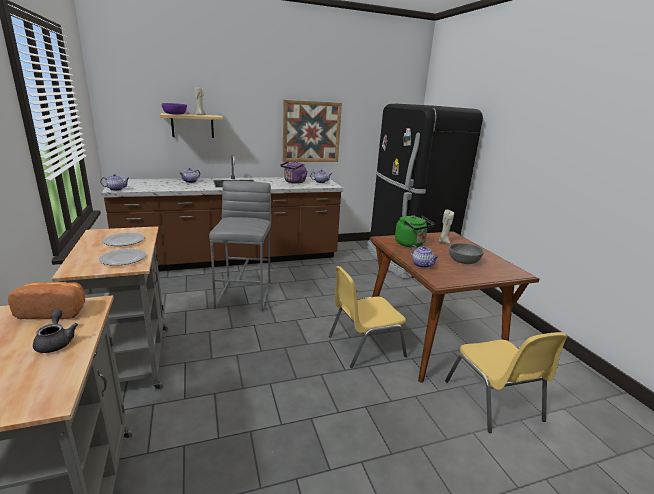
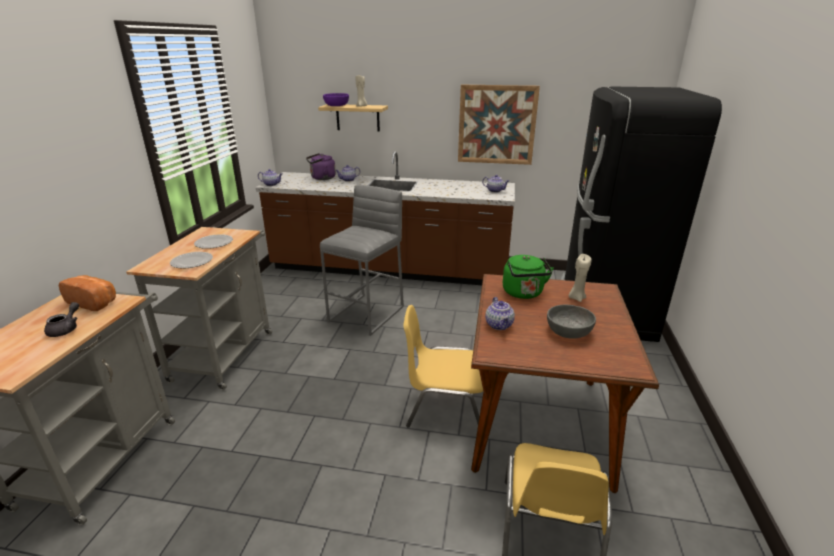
camera: 30 degrees right, 5 degrees up
purple kettle [280,161,308,184] -> purple kettle moved to [306,153,336,180]

